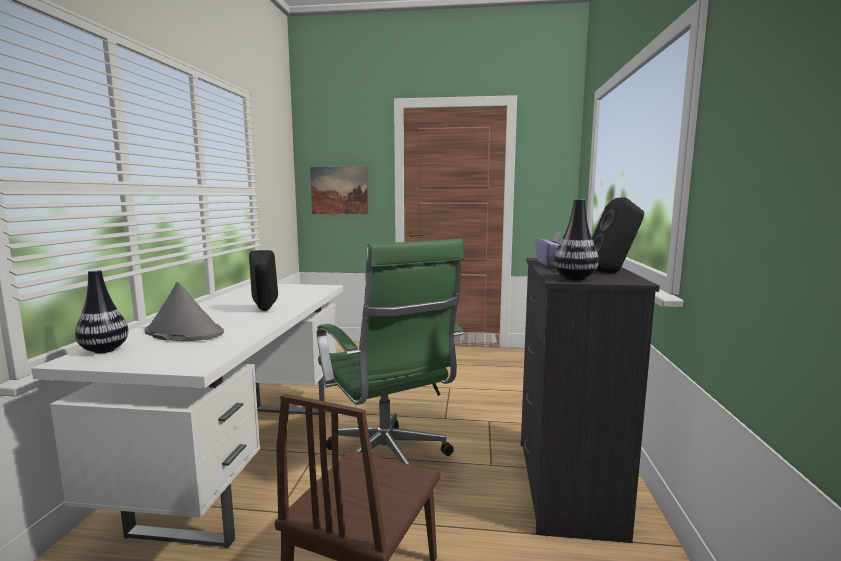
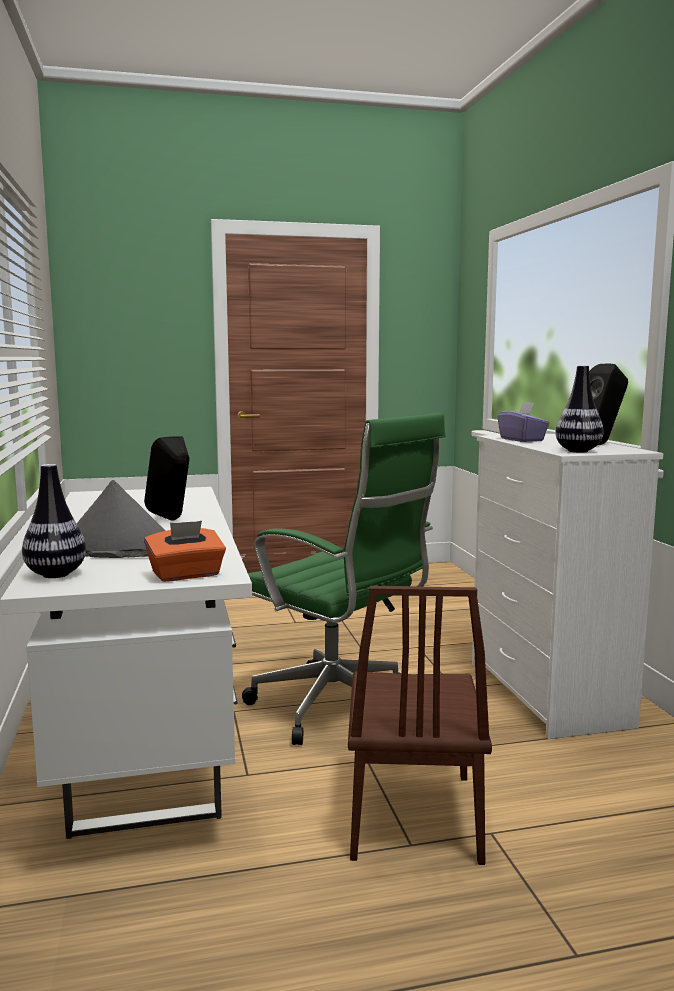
camera: 20 degrees left, 0 degrees up
picture [310,167,368,214] -> none
black dresser [521,258,660,543] -> white dresser [472,434,663,739]
none -> orange tissue box [144,521,226,582]

